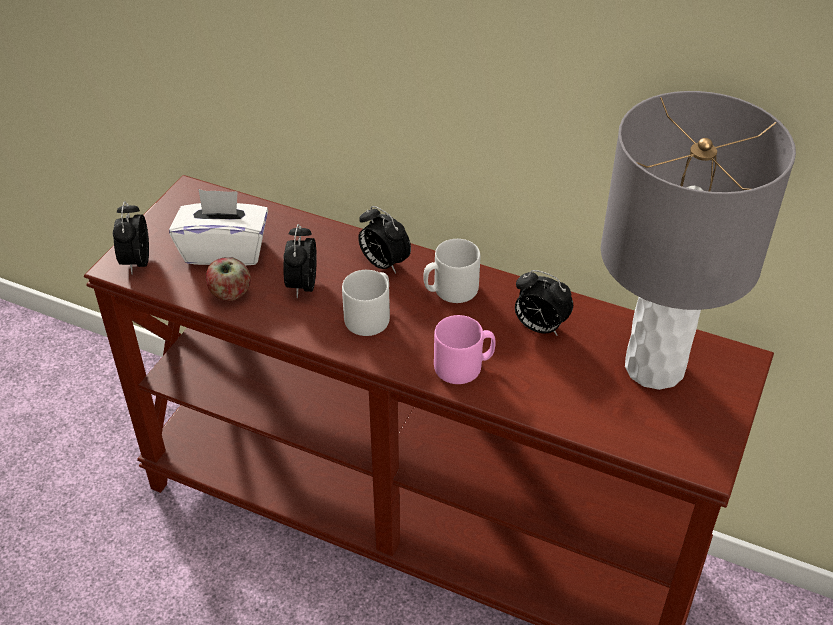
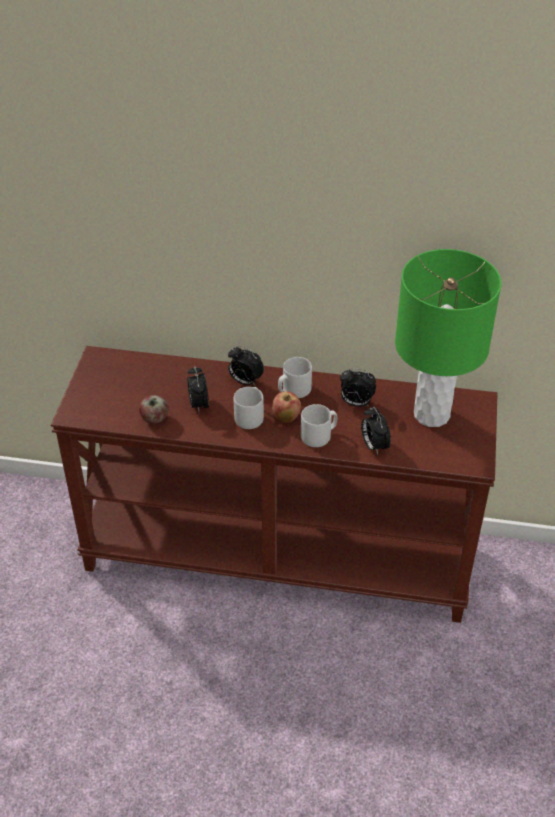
camera: 15 degrees left, 0 degrees up
alarm clock [113,201,149,274] -> alarm clock moved to [361,407,391,455]
white tissue box [169,189,268,265] -> none
pink mug [434,315,496,384] -> grey mug [301,404,337,447]
grey table lamp [601,91,796,390] -> green table lamp [395,249,502,427]
none -> apple [272,391,301,423]

